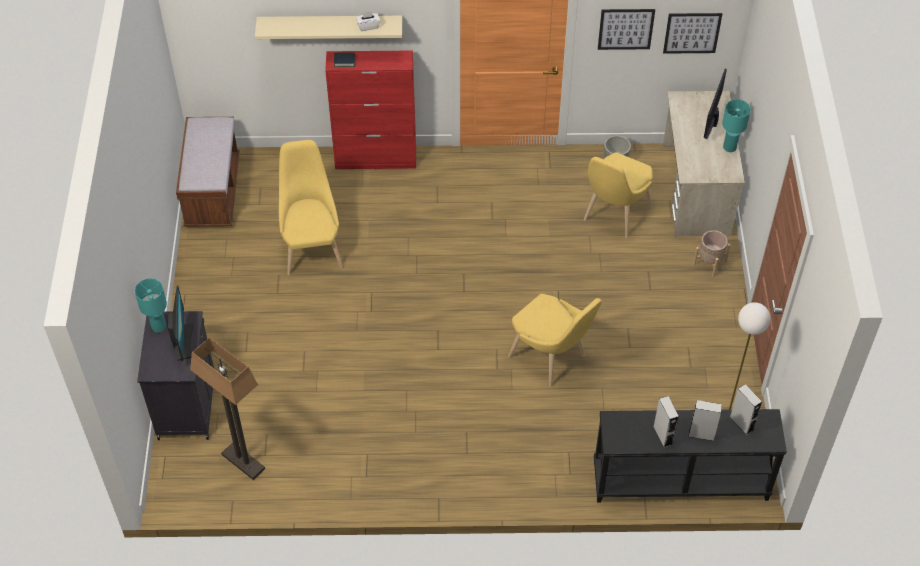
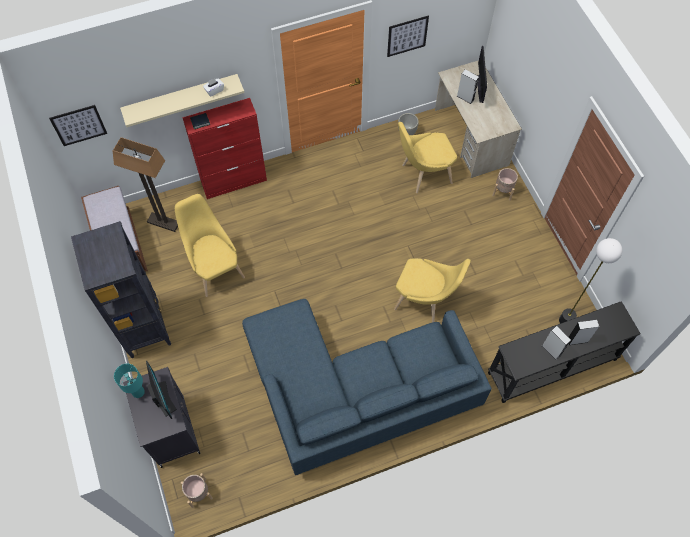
camera: 20 degrees left, 10 degrees up
floor lamp [190,337,265,480] -> floor lamp moved to [113,137,178,232]
yellow chair [584,152,653,238] -> yellow chair turned 60 degrees clockwise [398,122,457,193]
picture [663,13,722,54] -> picture moved to [49,105,107,146]
turquoise table lamp [722,99,751,152] -> none
grey speaker [730,384,762,435] -> grey speaker moved to [457,70,479,104]
none -> black bookcase [71,221,171,358]
none -> beige planter [181,473,213,508]
none -> blue sofa [242,299,492,475]

